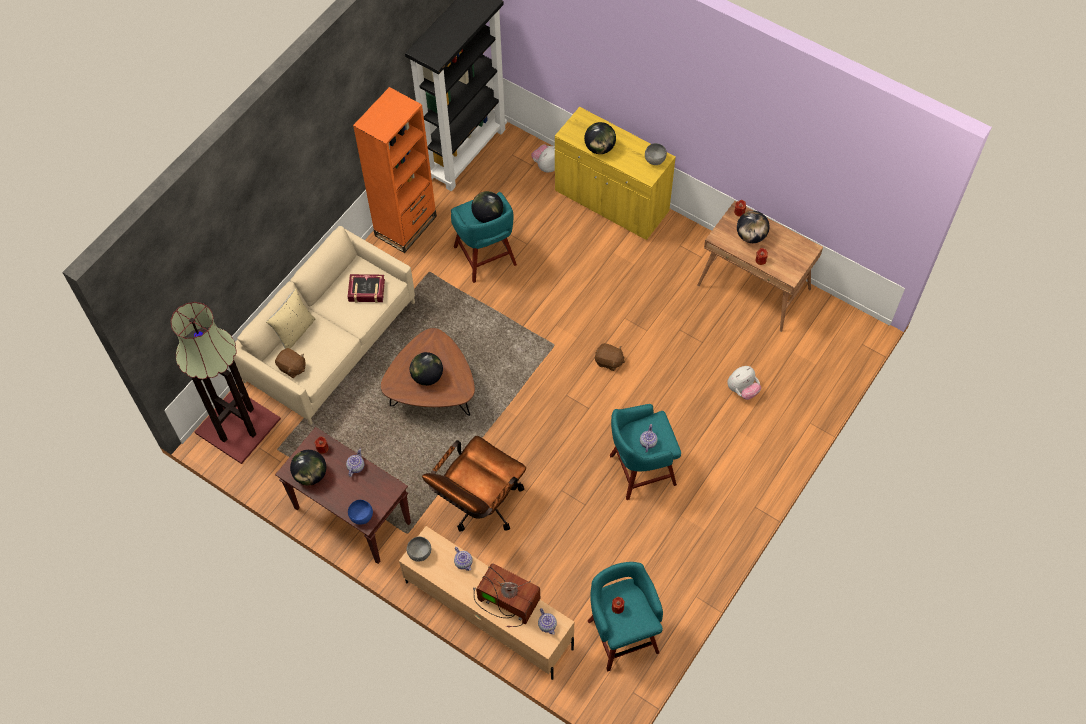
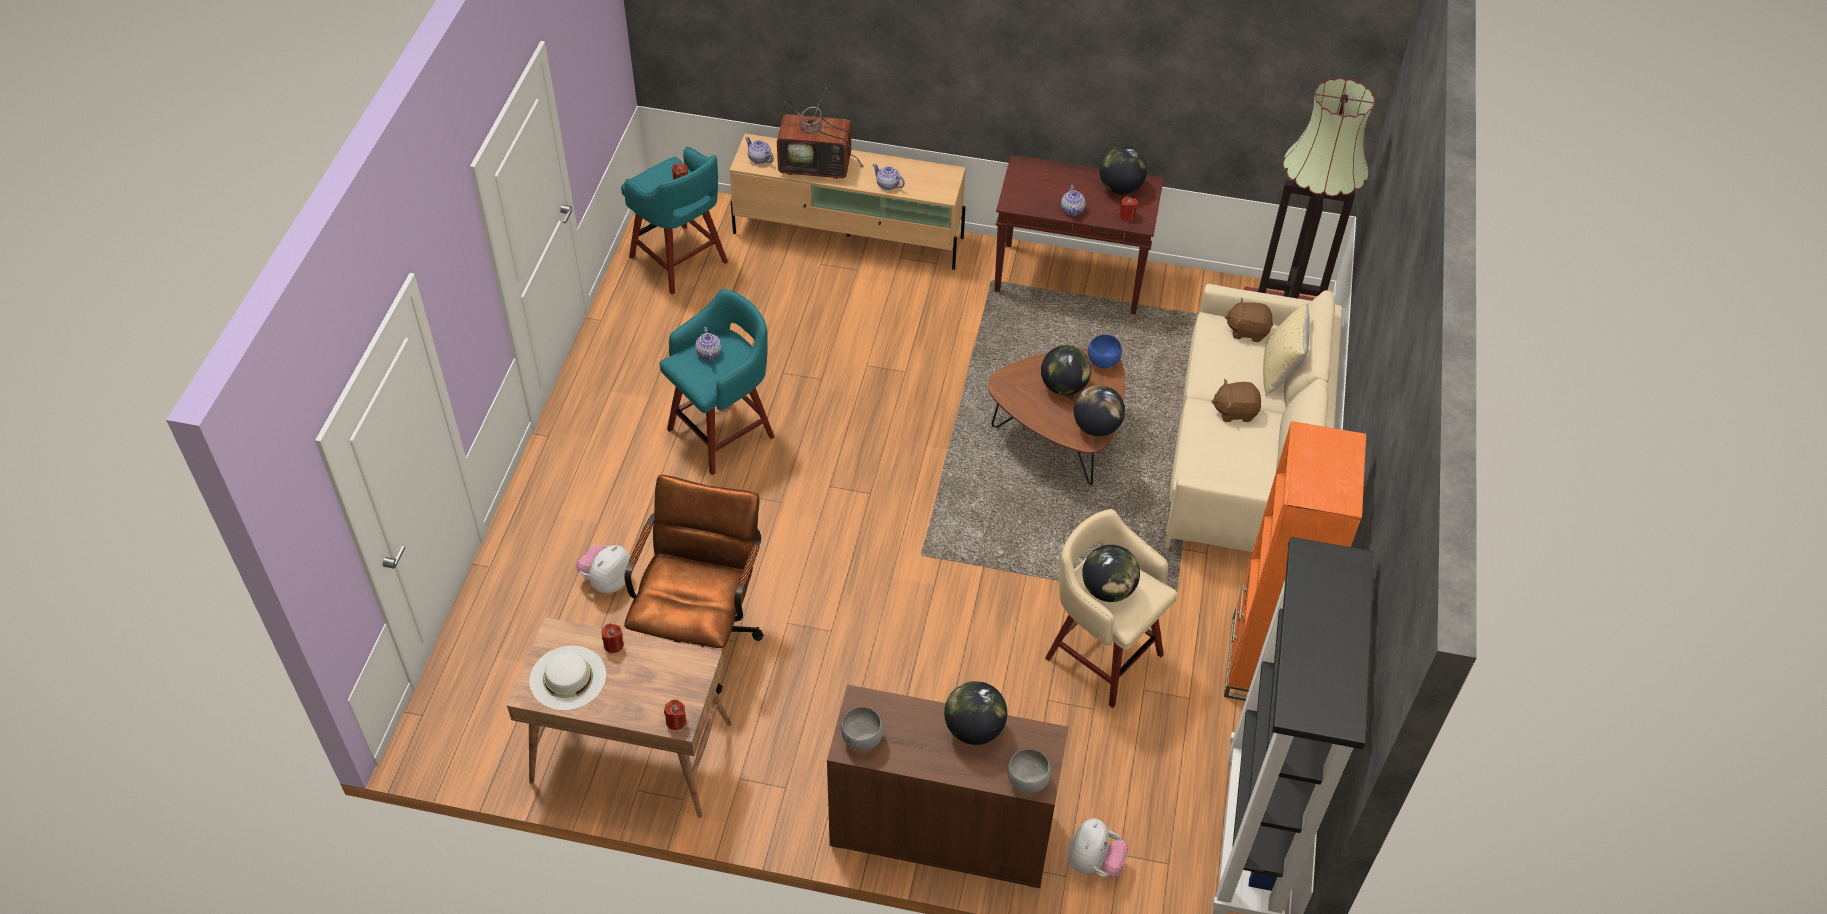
camera: 155 degrees right, 10 degrees down
book [348,274,385,303] -> none
blue bowl [348,500,373,525] -> blue bowl moved to [1088,334,1122,368]
grey bowl [407,537,431,562] -> grey bowl moved to [1007,749,1051,794]
brown office chair [422,436,526,531] -> brown office chair moved to [624,475,764,694]
turquoise stool [451,192,517,283] -> beige stool [1045,509,1177,708]
yellow cabinet [555,107,676,240] -> brown cabinet [827,684,1068,888]
brown plush toy [595,343,625,371] -> brown plush toy moved to [1211,379,1261,422]
globe [737,211,770,243] -> globe moved to [1074,385,1125,436]
none -> white hat [529,645,606,711]

